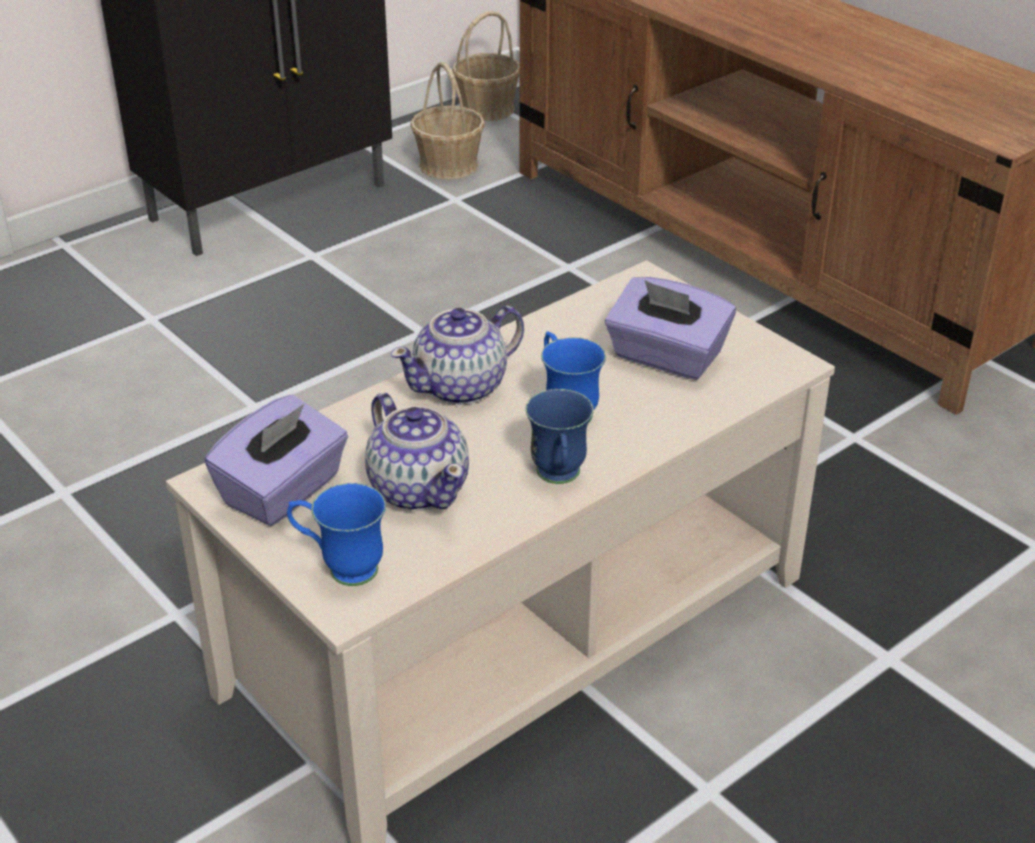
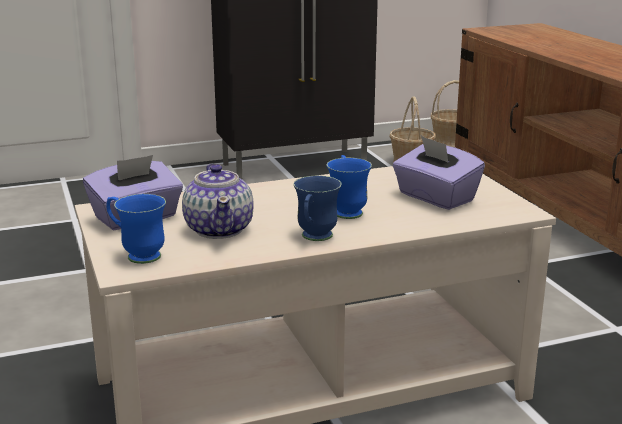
camera: 20 degrees right, 15 degrees down
teapot [391,306,524,405] -> none

